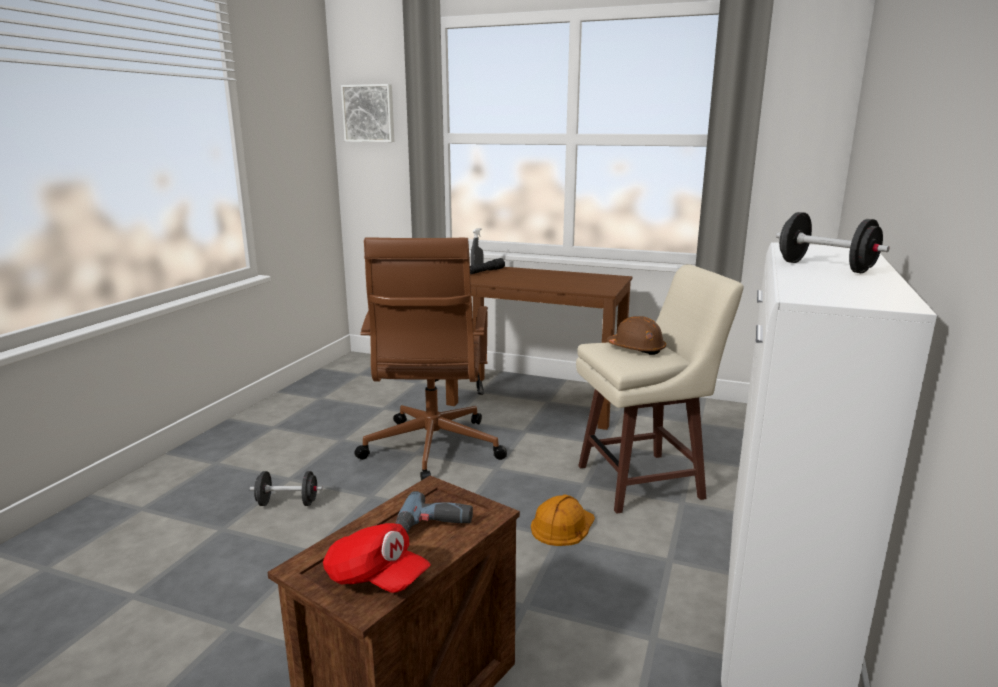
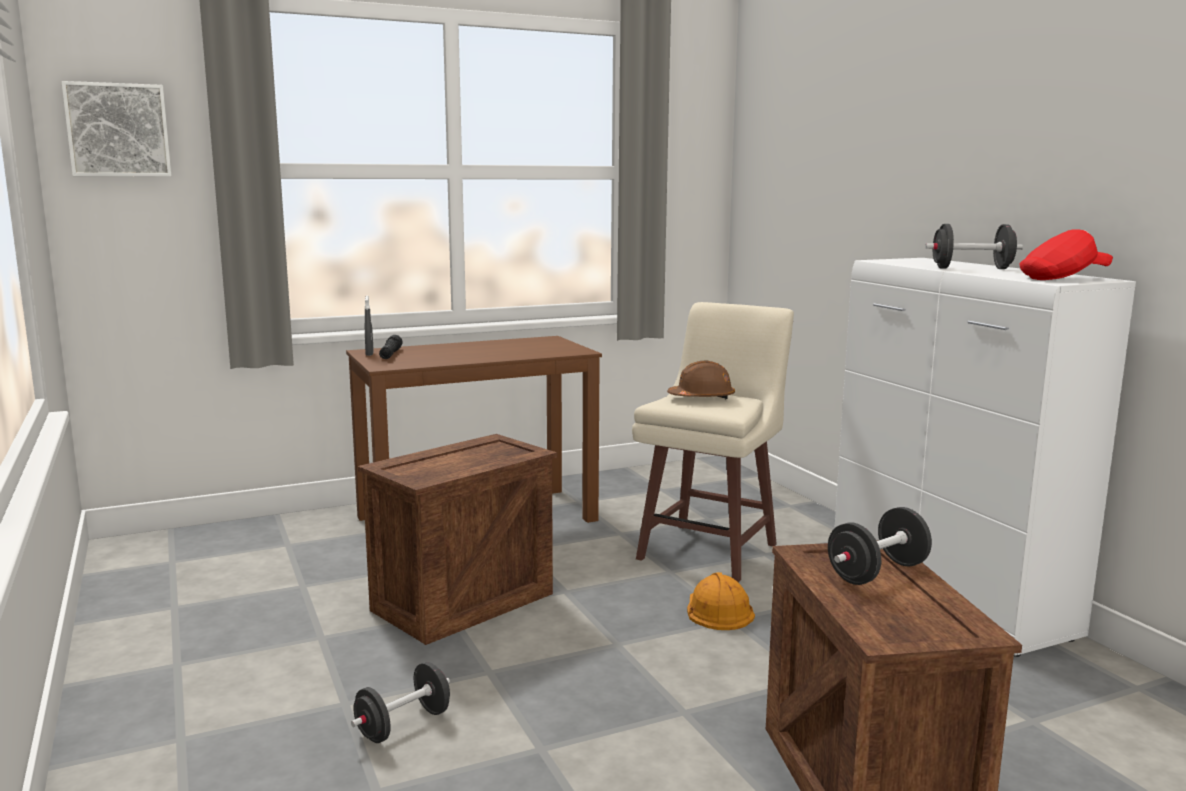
camera: 45 degrees left, 5 degrees down
red cap [323,523,431,593] -> red cap moved to [1020,229,1113,280]
brown office chair [354,237,507,480] -> crate [358,434,557,645]
power drill [395,491,473,533] -> black dumbbell [828,507,932,585]

